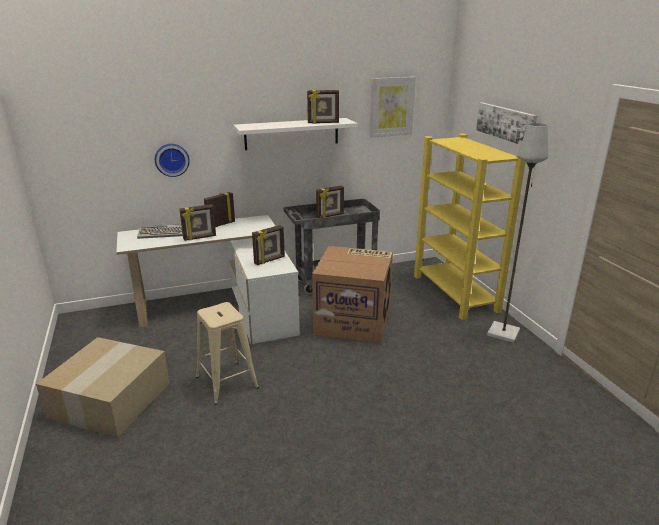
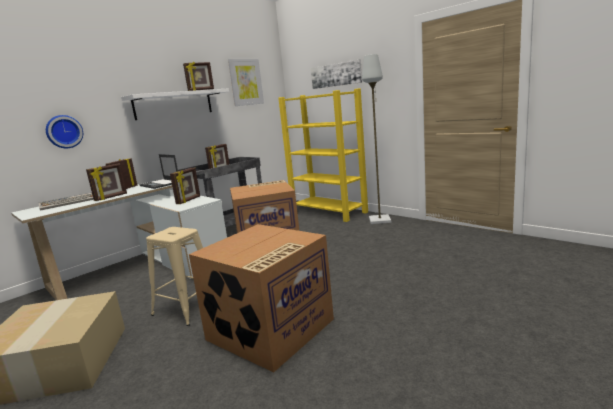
camera: 25 degrees left, 10 degrees down
none -> laptop [139,154,178,189]
none -> cardboard box [189,224,334,372]

